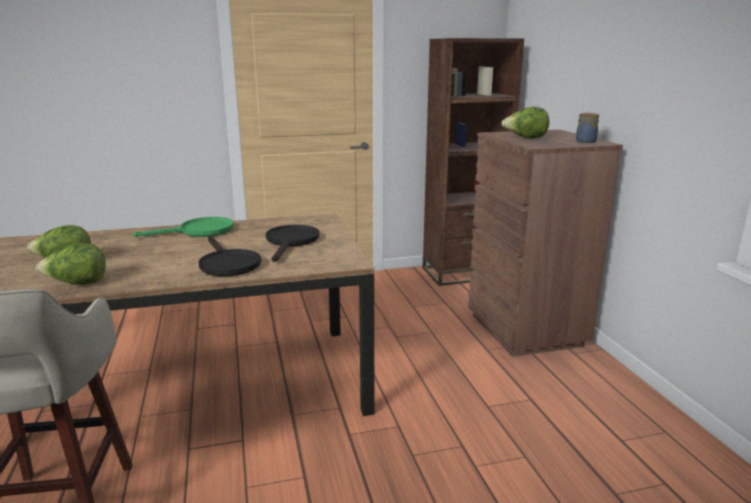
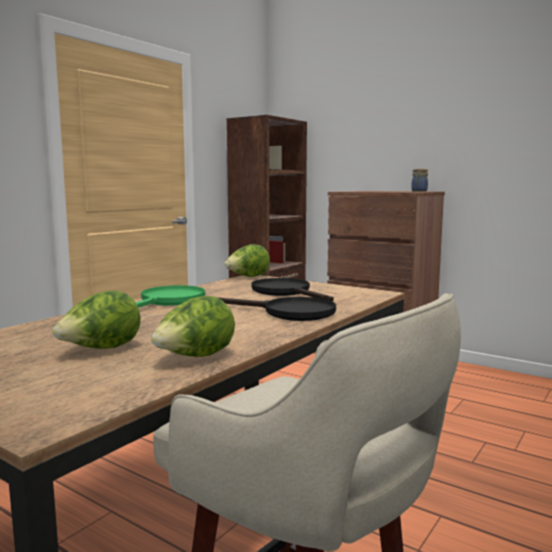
camera: 40 degrees left, 10 degrees down
lettuce [502,107,549,139] -> lettuce moved to [224,244,270,277]

